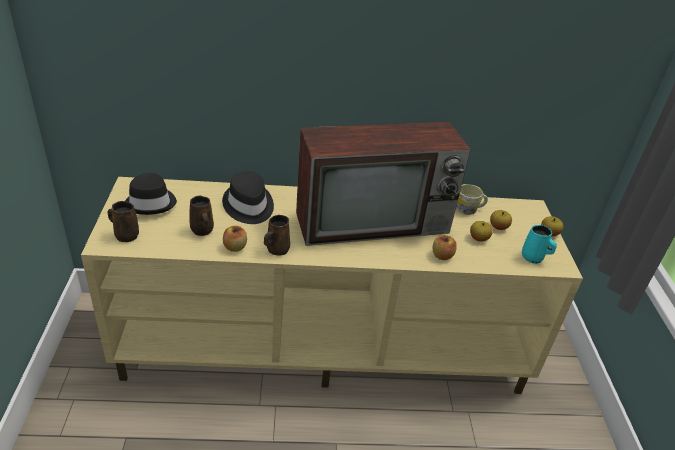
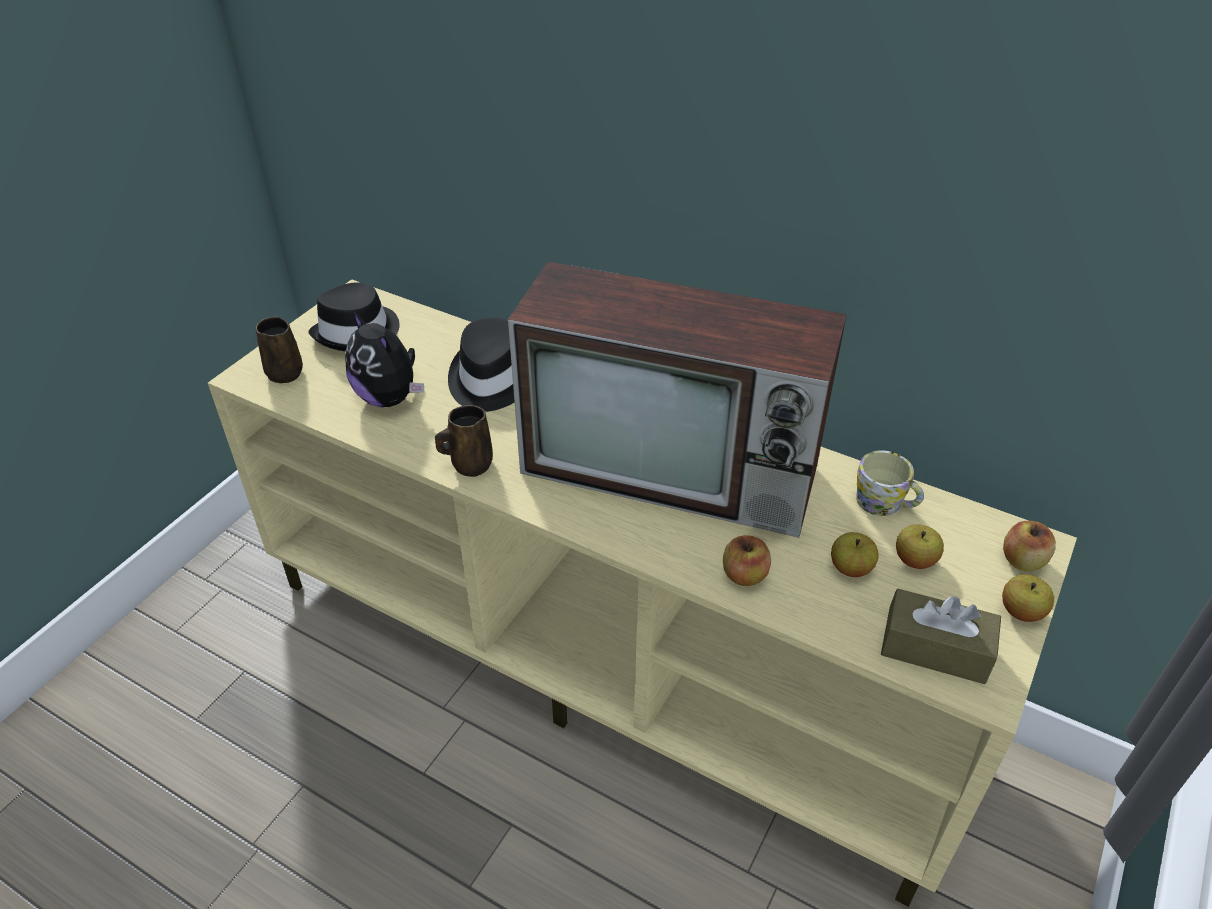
camera: 35 degrees right, 5 degrees up
brown mug [189,196,214,236] -> plush toy [345,311,424,407]
apple [223,226,247,252] -> apple moved to [1003,521,1056,571]
turquoise mug [522,225,557,264] -> brown tissue box [881,589,1001,684]

